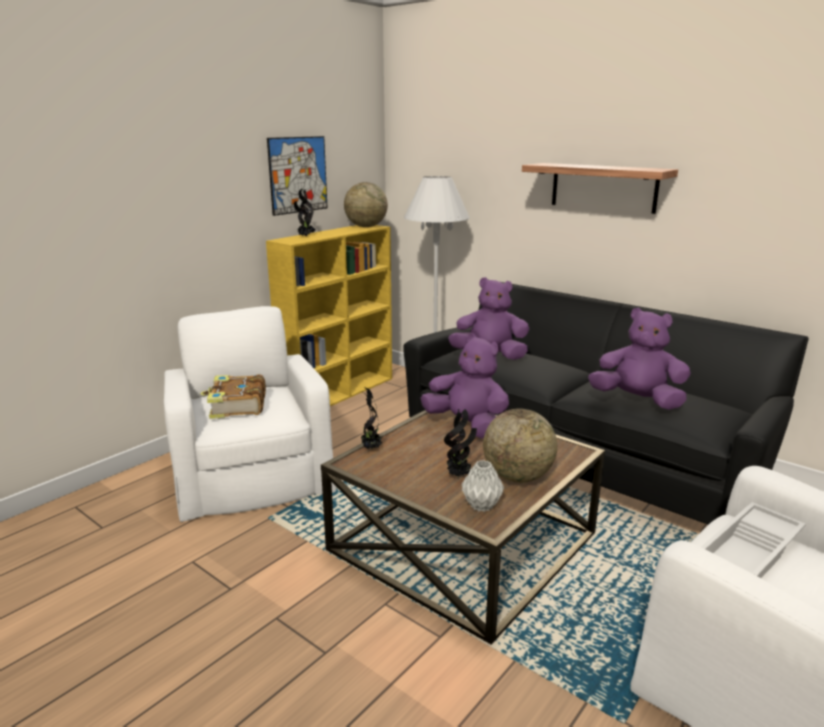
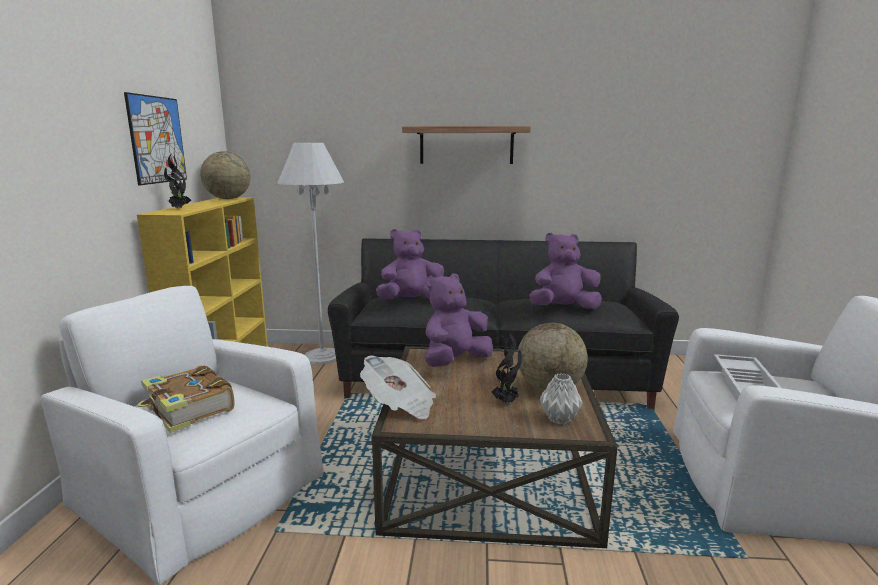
camera: 35 degrees left, 5 degrees down
potted plant [359,387,382,449] -> newspaper [360,355,436,419]
purple plush toy [420,334,509,439] -> purple plush toy turned 45 degrees counterclockwise [425,273,493,367]

